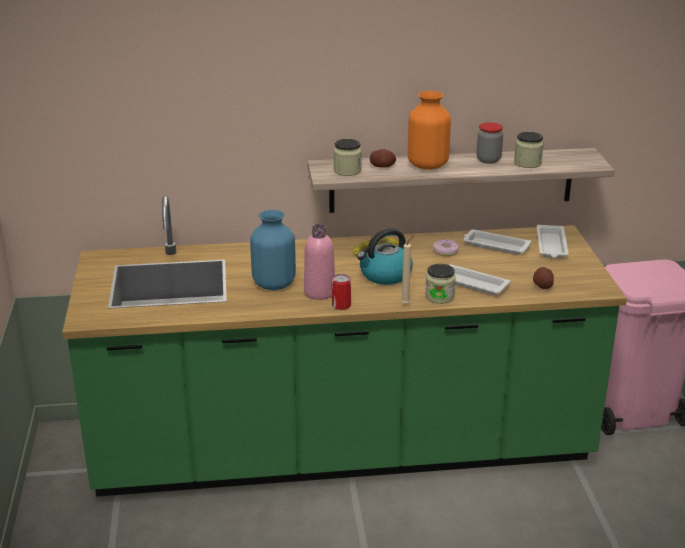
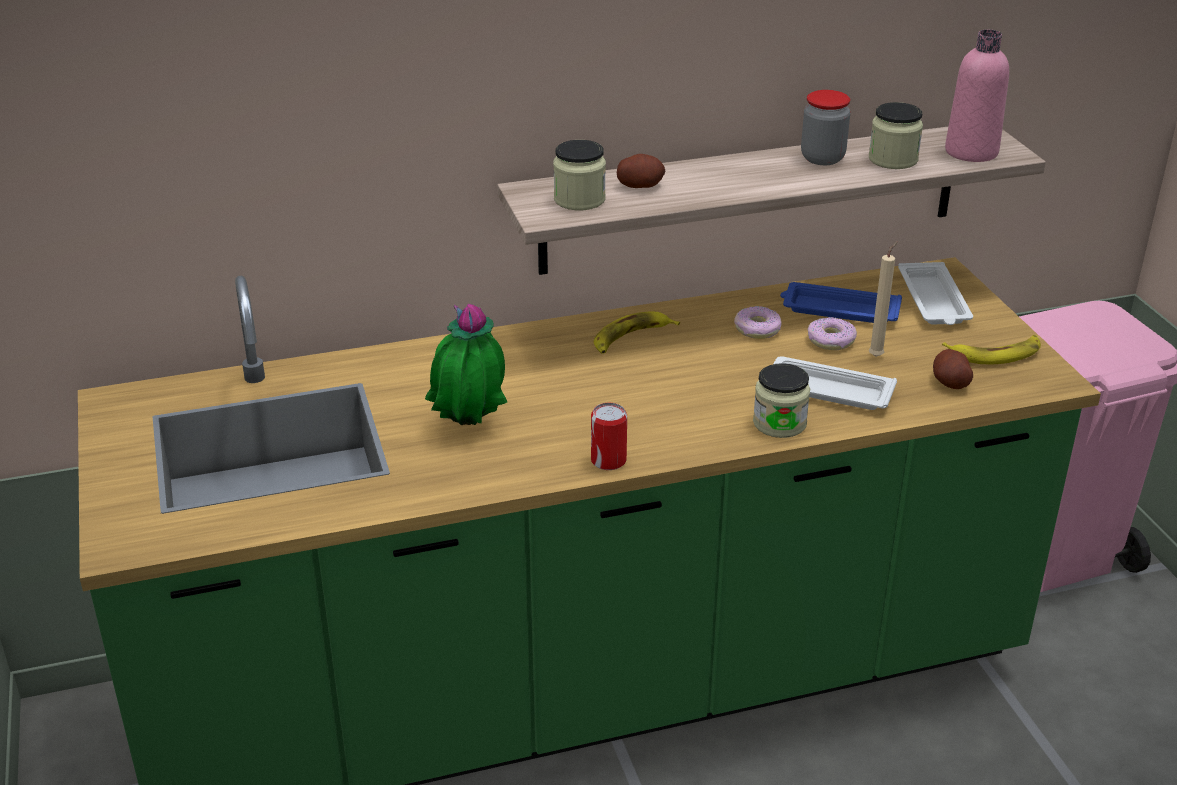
camera: 10 degrees left, 5 degrees up
blue vase [250,210,296,290] -> potted plant [425,304,507,425]
pink bottle [304,224,335,300] -> pink bottle moved to [945,29,1009,162]
kettle [357,228,413,285] -> none
beige candle [401,236,414,305] -> beige candle moved to [869,241,898,357]
orange vase [408,91,451,170] -> none
white tray [463,229,532,255] -> blue tray [780,282,902,323]
none -> donut [807,317,857,350]
none -> banana [942,335,1041,364]

